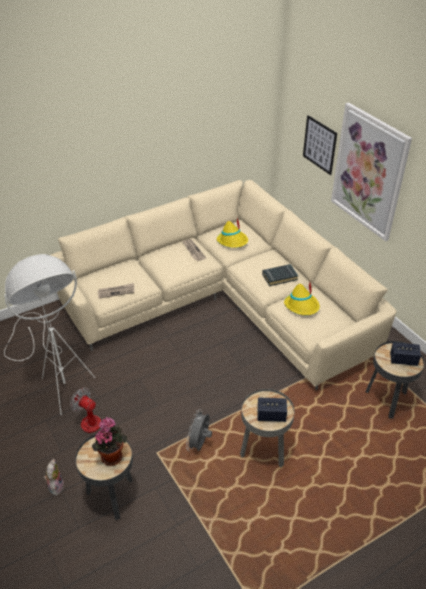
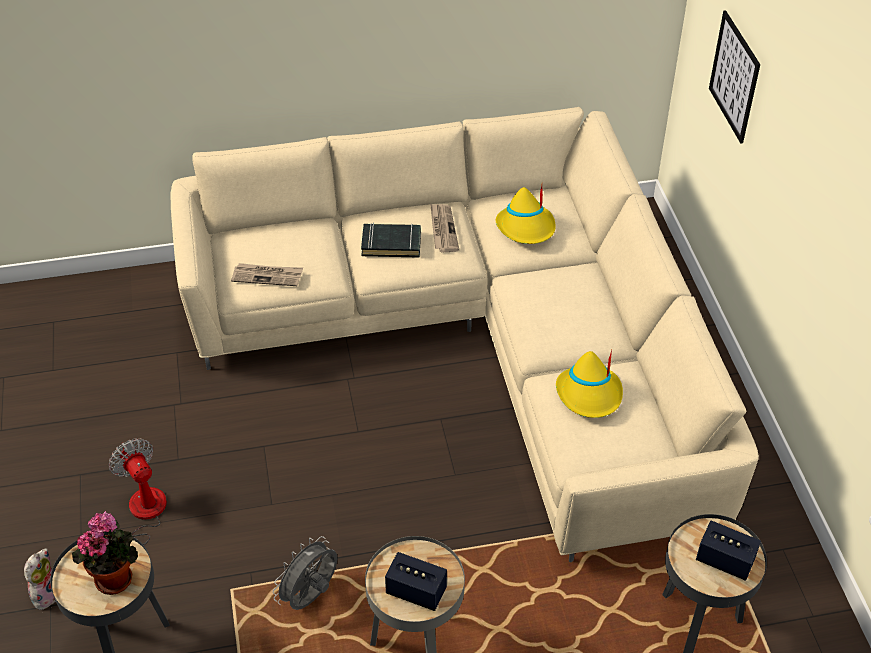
camera: 20 degrees right, 5 degrees up
white floor lamp [4,254,95,415] -> none
black book [262,264,298,286] -> black book moved to [361,223,421,258]
picture [331,102,412,241] -> none

